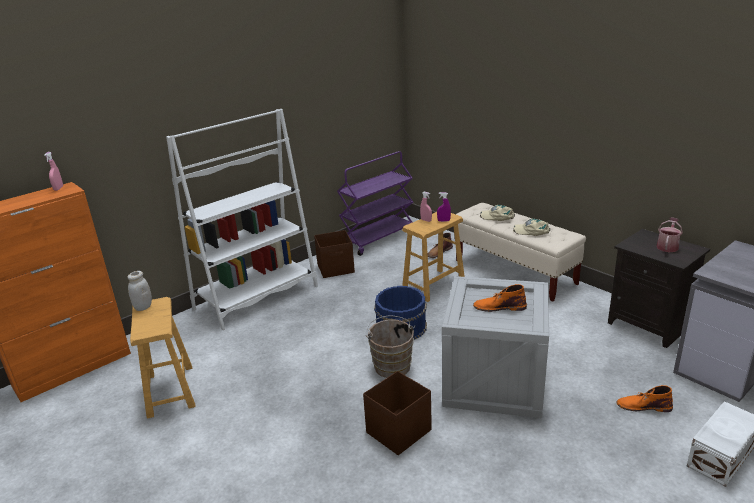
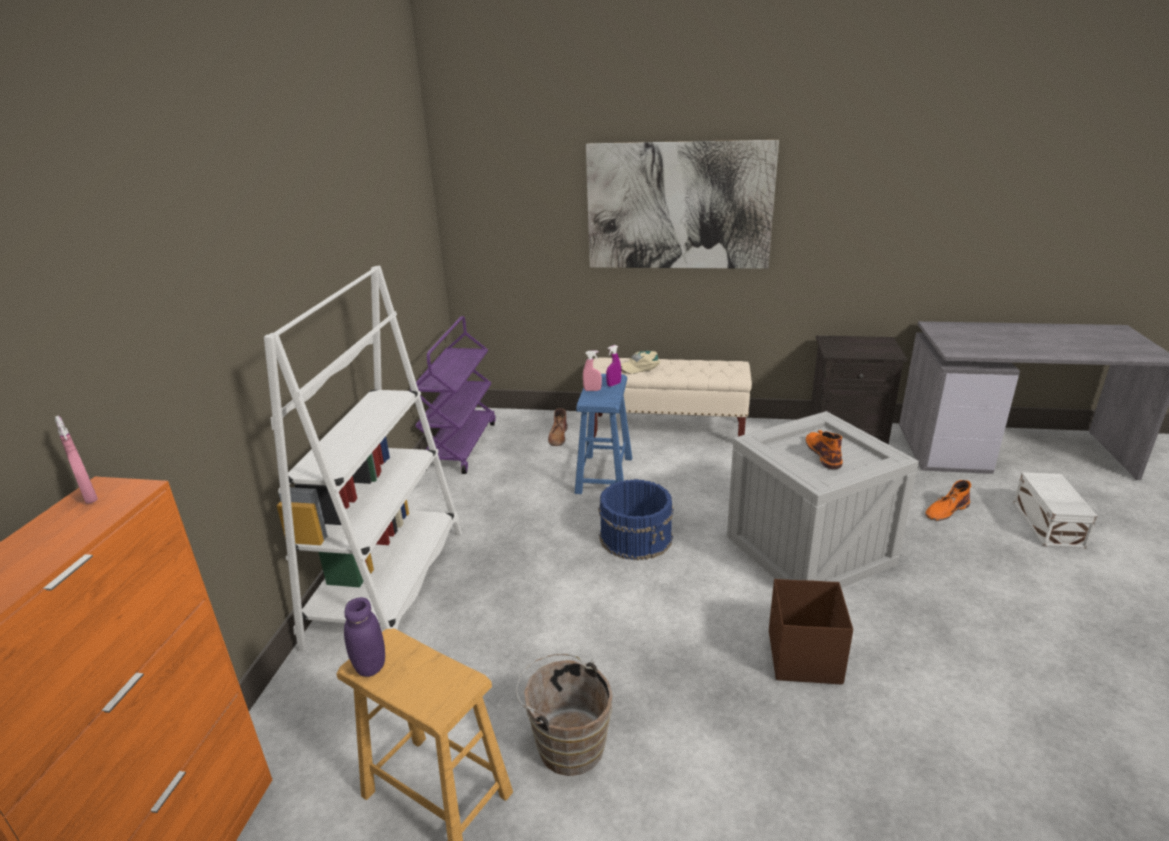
camera: 40 degrees left, 0 degrees up
white jar [127,271,152,311] -> purple jar [344,597,385,677]
brown storage box [314,230,355,278] -> none
brown bucket [366,316,415,378] -> brown bucket moved to [516,654,612,776]
brown stool [402,212,465,302] -> blue stool [575,374,632,494]
orange boot [473,284,527,312] -> orange boot turned 120 degrees clockwise [805,430,843,469]
beige cap [513,218,550,236] -> none
watering can [657,218,683,252] -> none
none -> picture [586,140,779,269]

